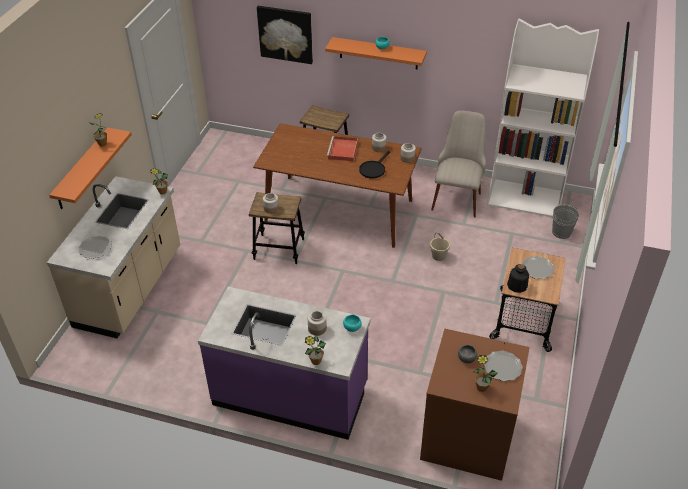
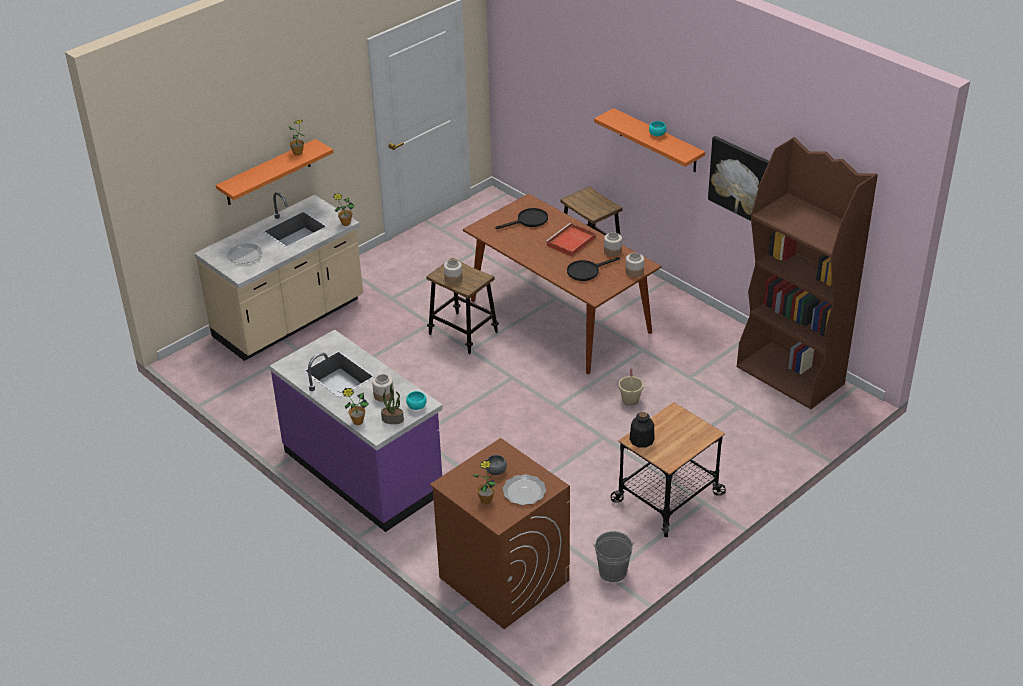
camera: 30 degrees right, 5 degrees down
picture [257,6,313,64] -> picture moved to [708,136,769,221]
beige chair [431,111,486,217] -> none
white bookcase [487,18,599,217] -> brown bookcase [737,137,878,409]
plate [522,256,554,279] -> none
grey bucket [552,205,579,239] -> grey bucket moved to [593,531,635,582]
none -> potted plant [381,384,404,424]
none -> black frying pan [495,208,548,229]

